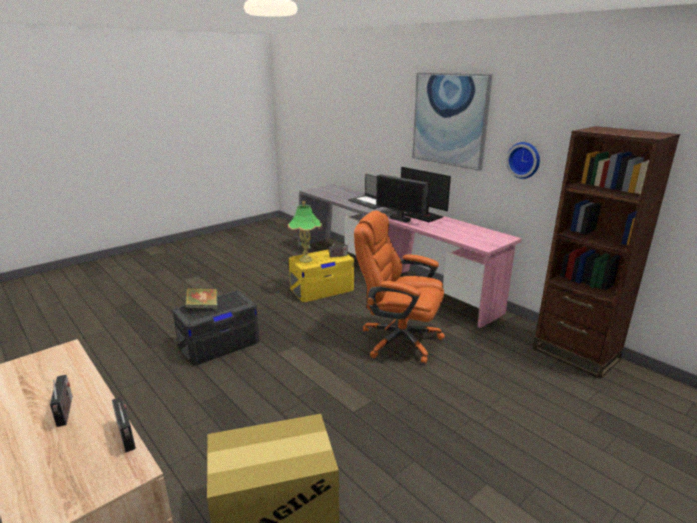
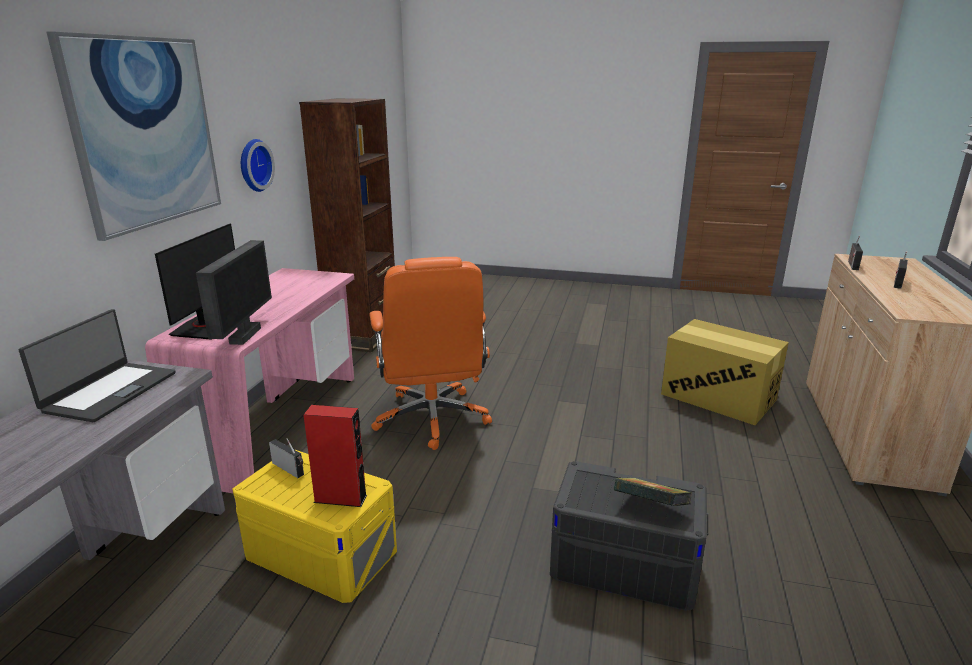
camera: 125 degrees left, 0 degrees up
table lamp [287,201,322,263] -> red speaker [303,405,367,507]

